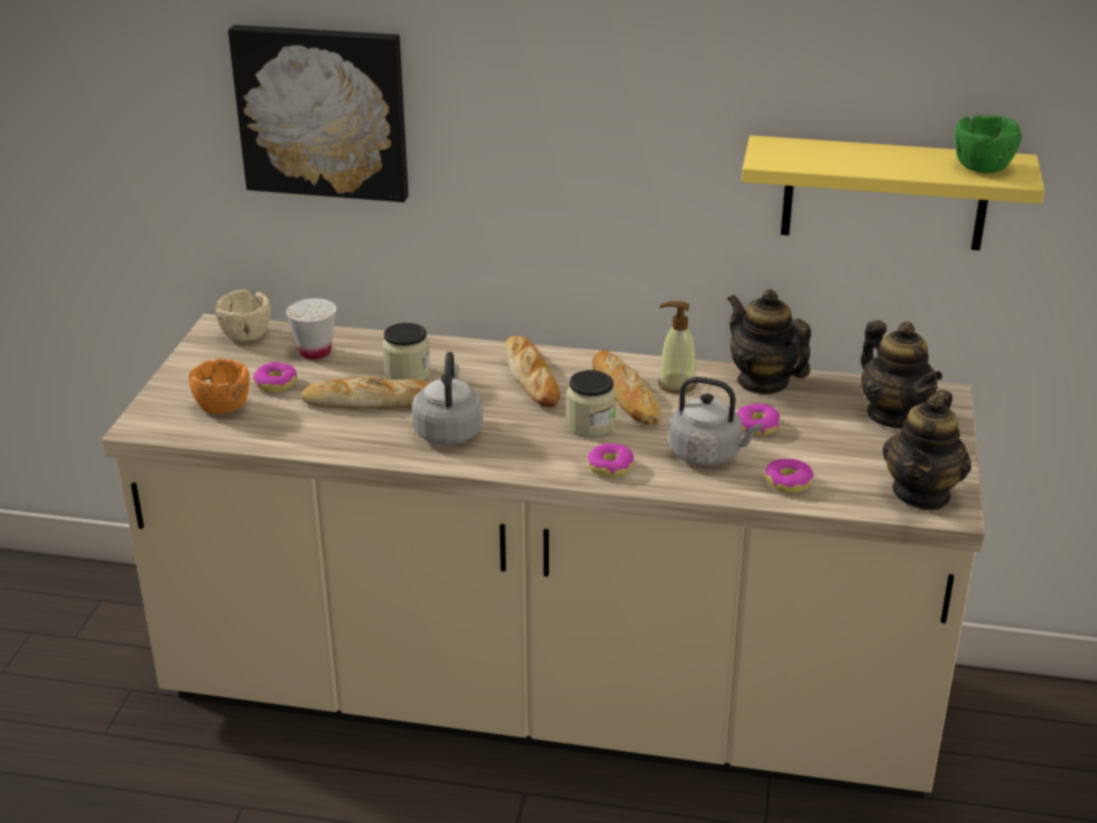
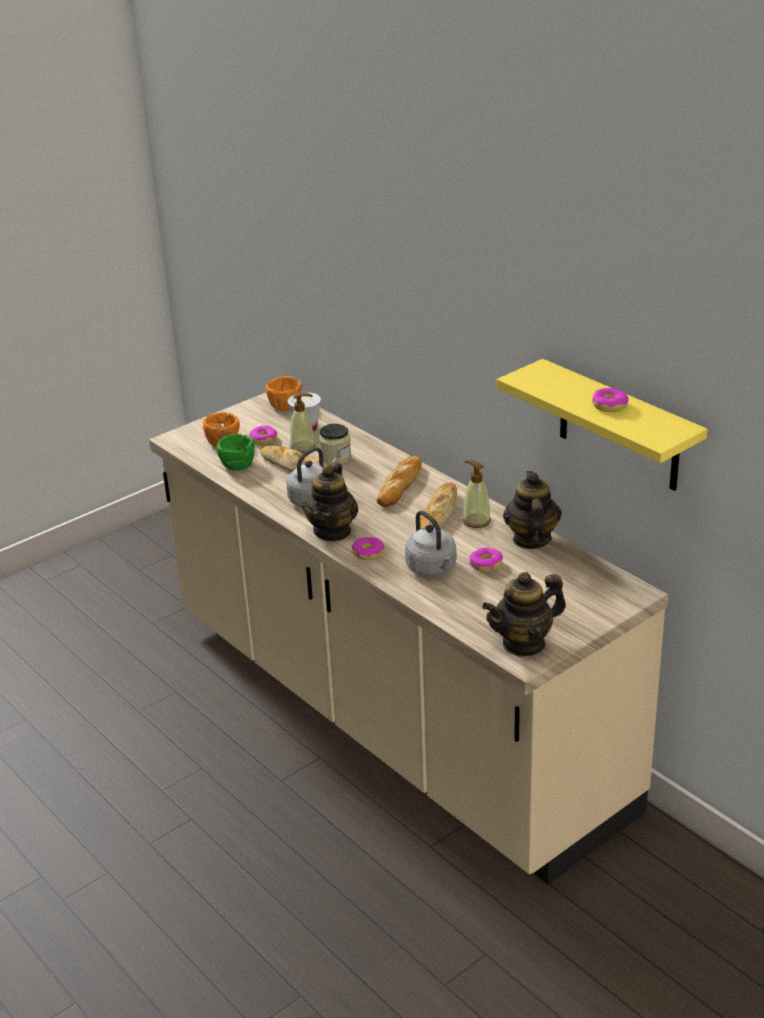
camera: 40 degrees right, 0 degrees up
beige bowl [216,290,271,342] -> orange bowl [265,376,302,410]
picture [228,25,408,202] -> none
jar [567,370,616,437] -> none
donut [765,459,814,493] -> donut moved to [592,388,629,412]
teapot [861,320,942,429] -> teapot moved to [302,462,358,541]
green bowl [955,115,1022,173] -> green bowl moved to [217,434,255,471]
none -> soap dispenser [290,393,316,453]

